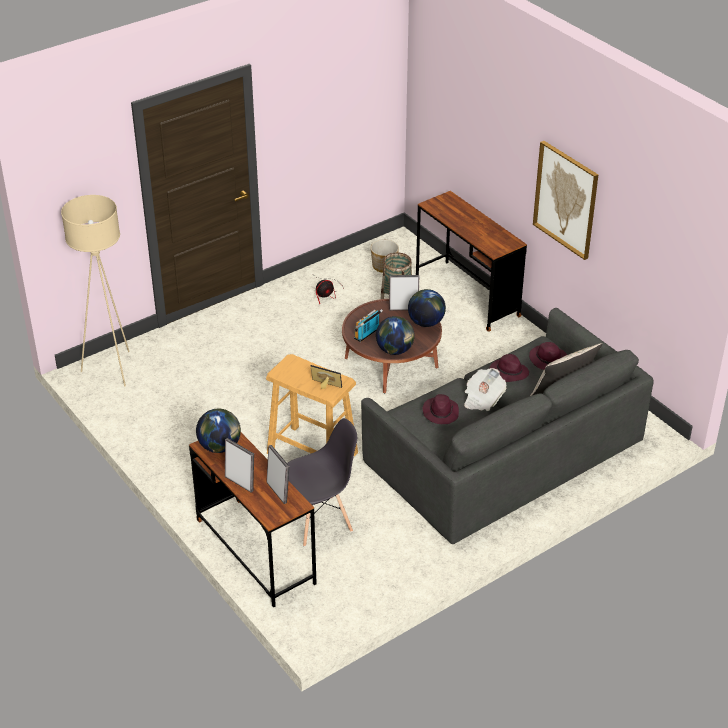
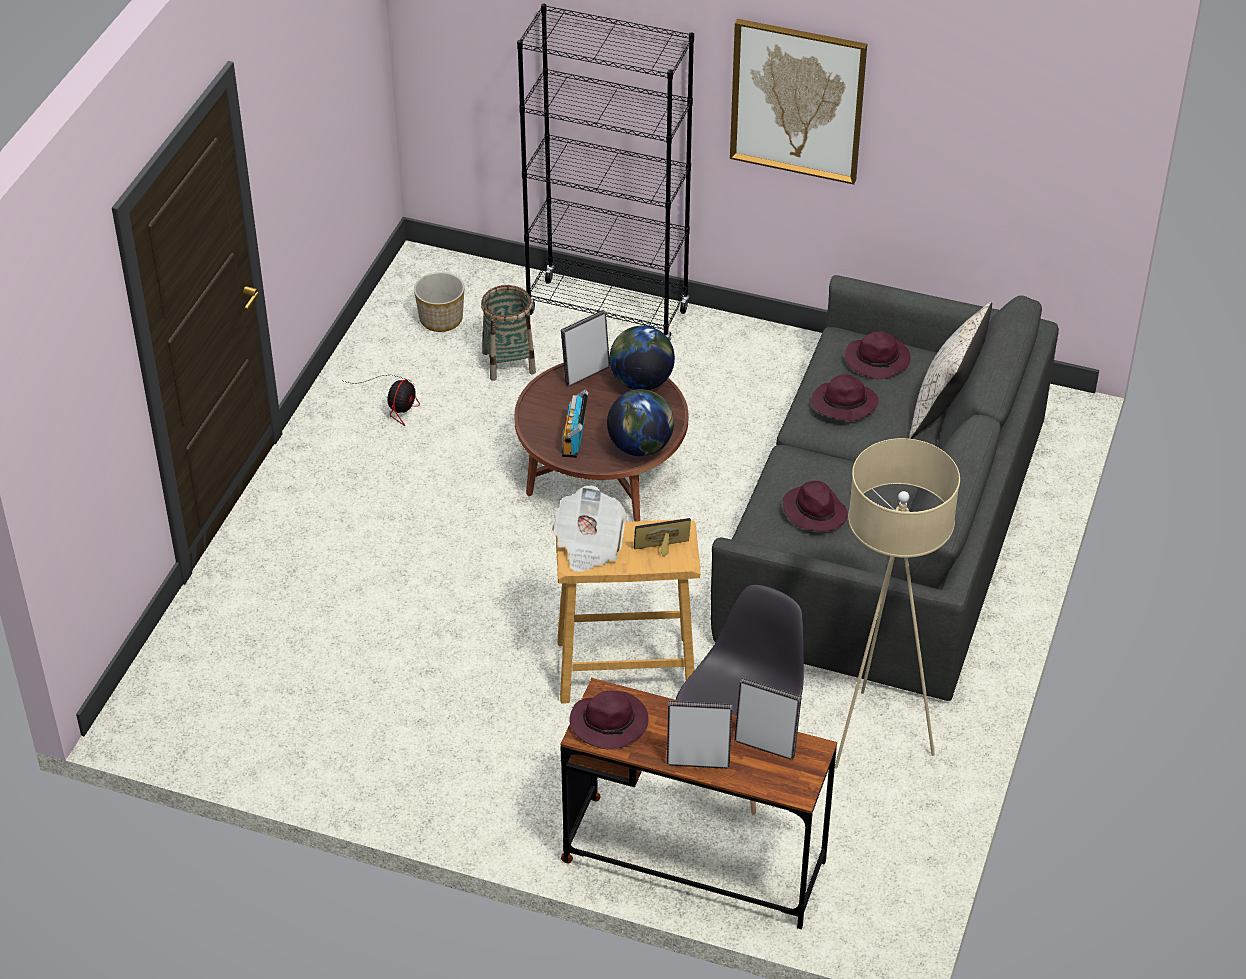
camera: 35 degrees left, 5 degrees up
beige floor lamp [61,195,130,387] -> beige floor lamp moved to [835,438,960,769]
globe [196,409,241,453] -> purple hat [569,691,649,750]
brown desk [416,191,527,332] -> black bookcase [517,3,694,342]
newspaper [464,368,506,411] -> newspaper moved to [552,486,627,572]

